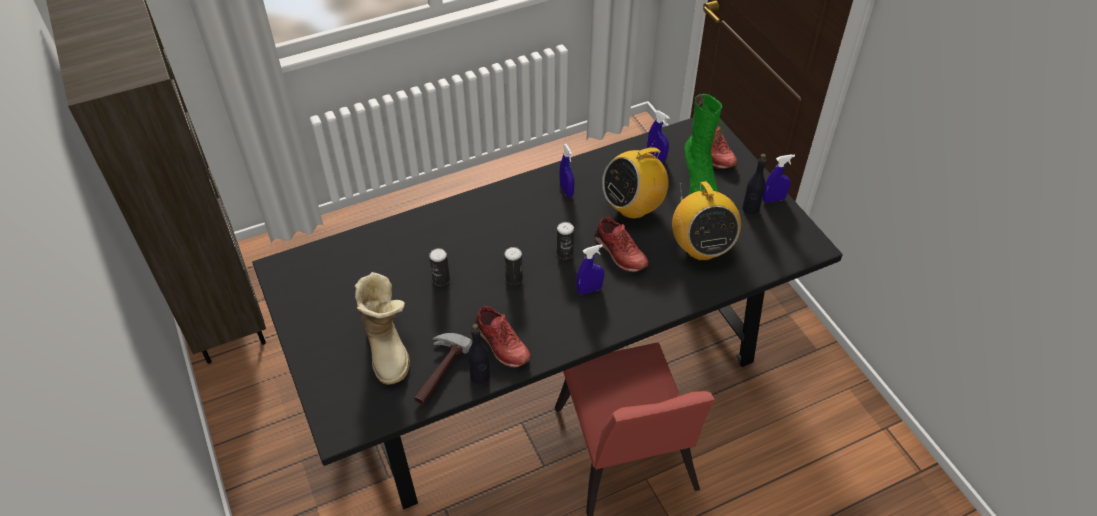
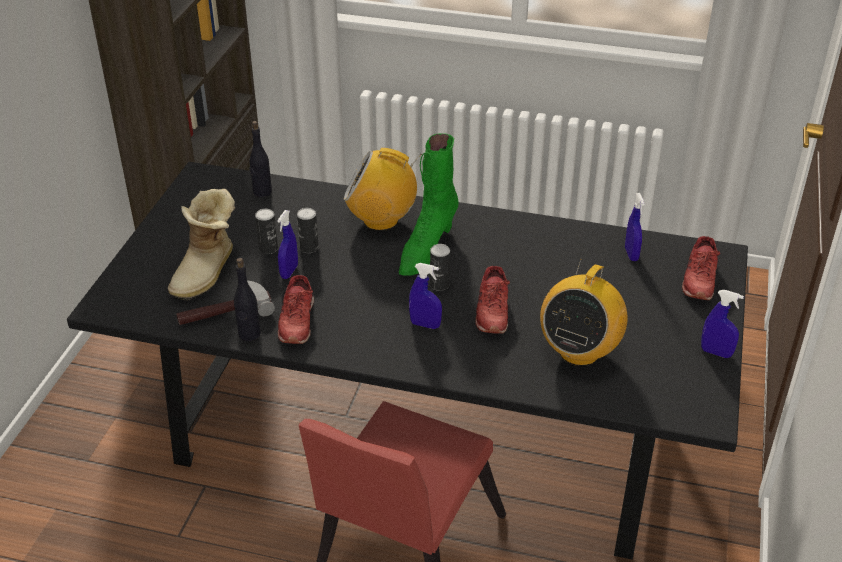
camera: 40 degrees right, 10 degrees down
can [504,247,523,285] -> can moved to [255,209,278,254]
blue spray bottle [560,144,574,197] -> blue spray bottle moved to [277,210,298,279]
radio [602,142,669,219] -> radio moved to [344,148,422,231]
green boot [684,94,724,194] -> green boot moved to [399,133,459,276]
black bottle [742,154,766,215] -> black bottle moved to [249,121,272,197]

